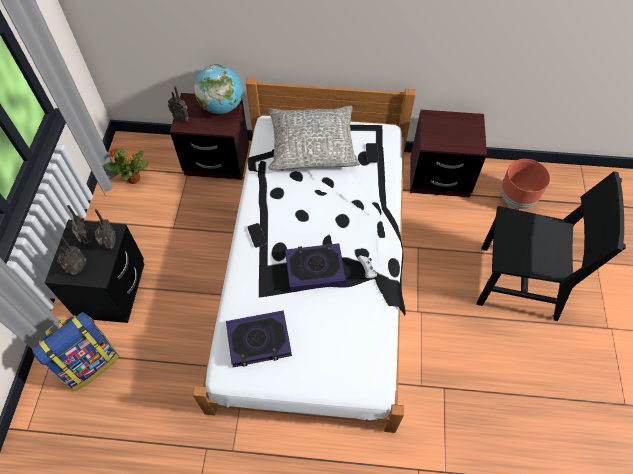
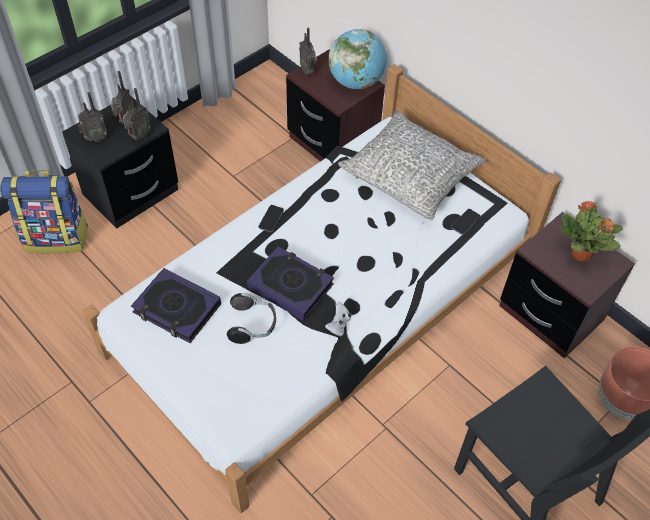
camera: 40 degrees right, 5 degrees down
potted plant [105,147,148,184] -> potted plant moved to [561,200,623,261]
none -> headphones [227,293,276,344]

